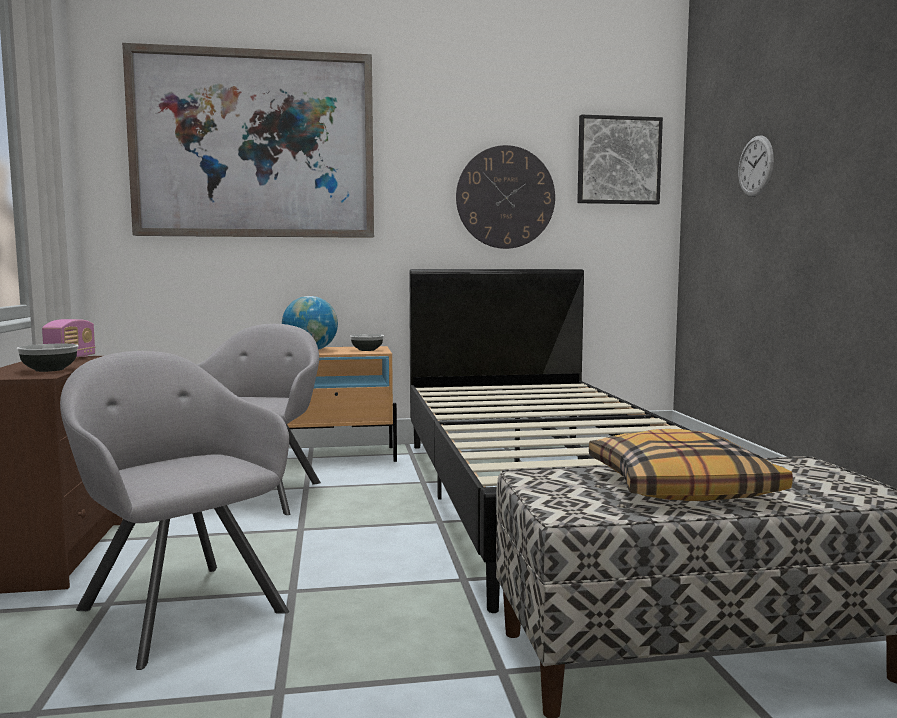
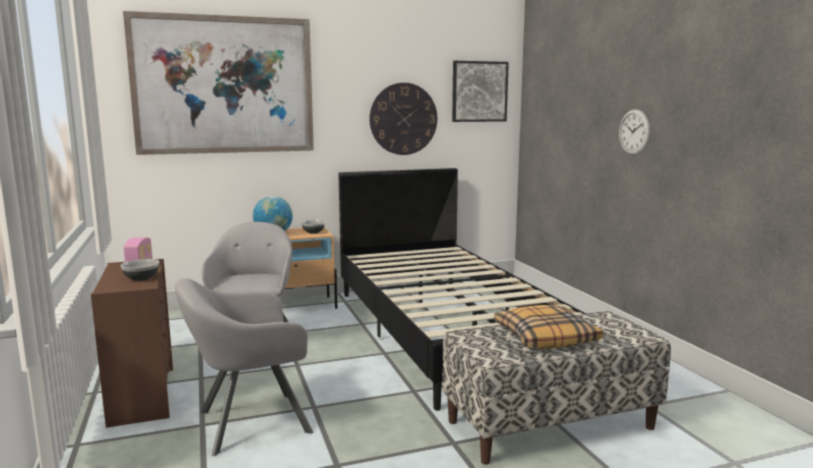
camera: 10 degrees left, 5 degrees up
grey armchair [60,351,289,670] -> grey armchair turned 60 degrees counterclockwise [175,278,313,456]
wall clock [738,135,774,197] -> wall clock moved to [619,109,650,155]

